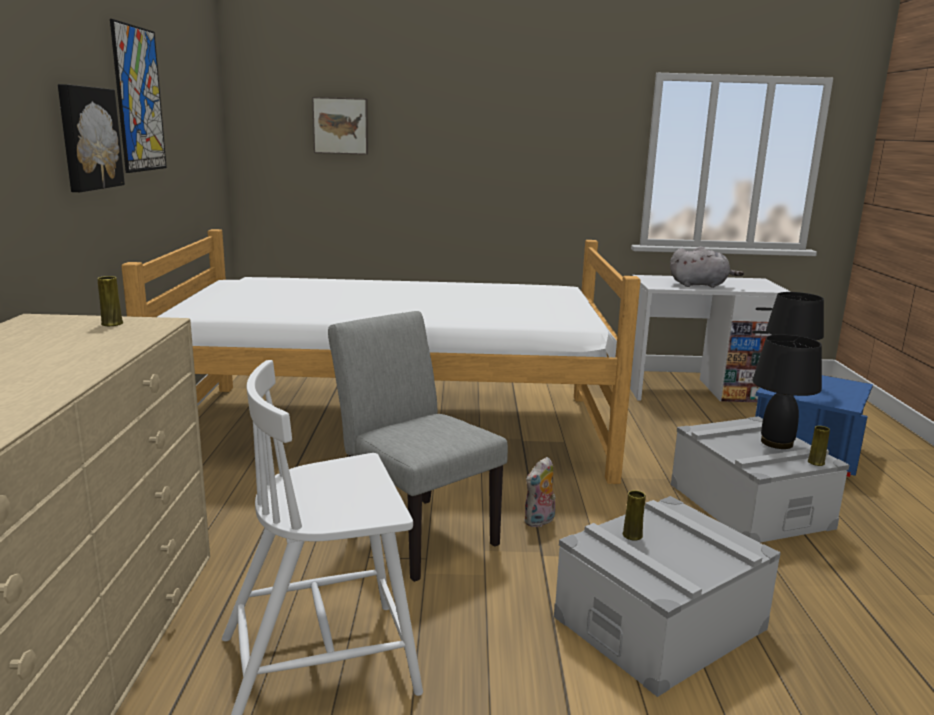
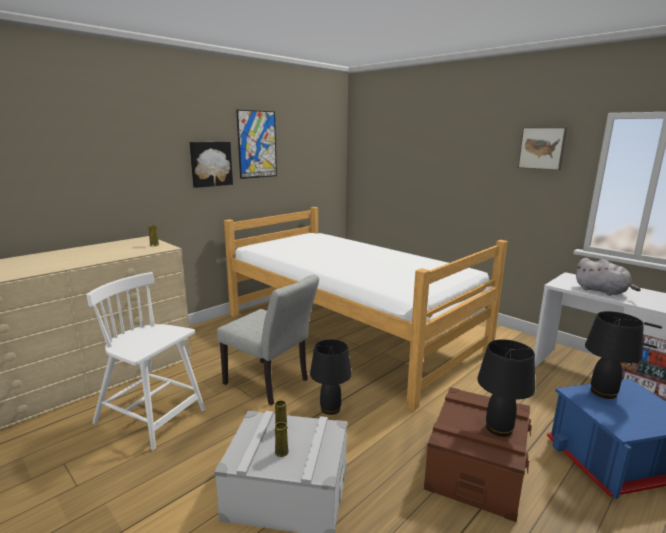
camera: 45 degrees right, 0 degrees up
picture [312,97,368,155] -> picture moved to [518,127,567,170]
grey chair [328,311,508,582] -> grey chair turned 120 degrees clockwise [217,274,319,405]
plush toy [524,457,556,527] -> black table lamp [310,339,352,415]
grey storage box [671,416,849,543] -> brown storage box [424,387,532,522]
yellow vase [808,426,830,466] -> yellow vase moved to [275,422,289,457]

